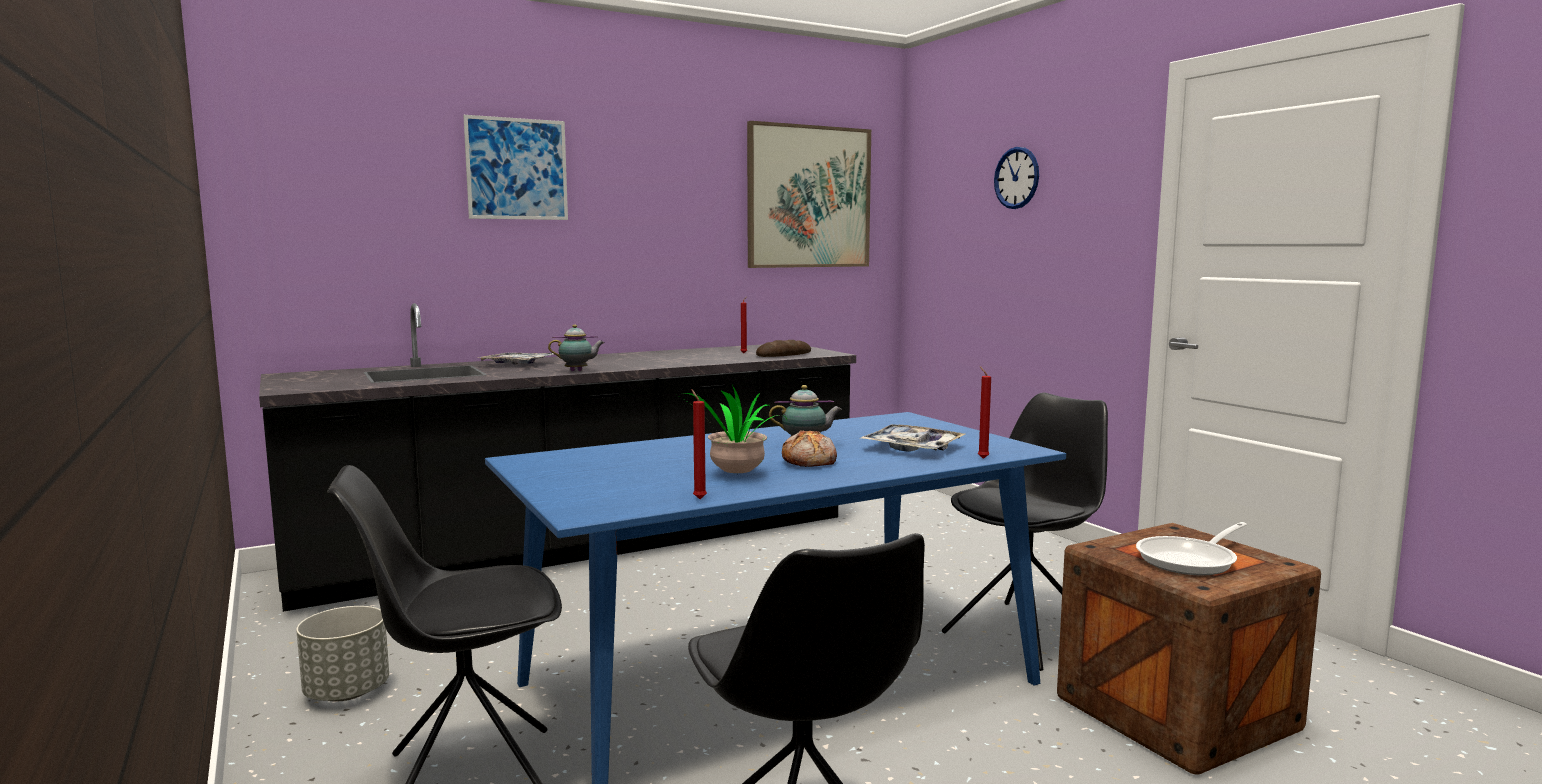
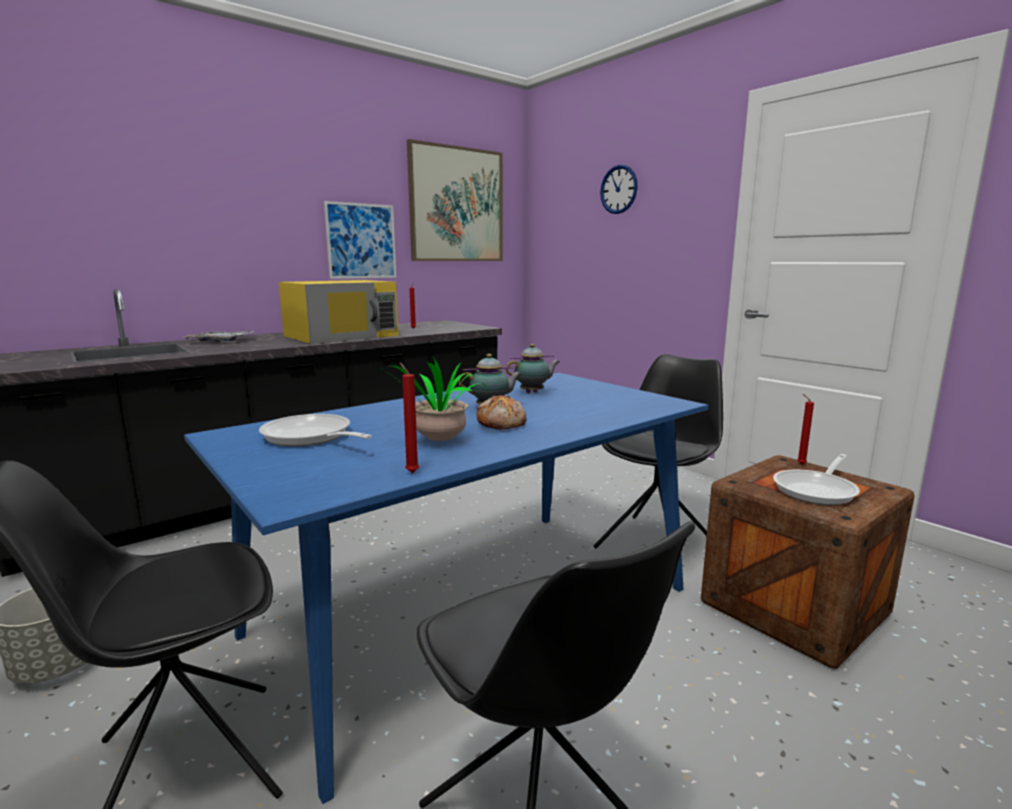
camera: 10 degrees left, 5 degrees up
picture [463,115,568,220] -> picture moved to [324,201,396,279]
teapot [548,324,604,371] -> teapot moved to [506,344,560,393]
bread [756,340,811,357] -> none
tray [859,424,965,452] -> none
red candle [978,366,991,459] -> red candle moved to [797,394,814,465]
none -> frying pan [259,414,372,447]
none -> yellow microwave [279,280,399,344]

